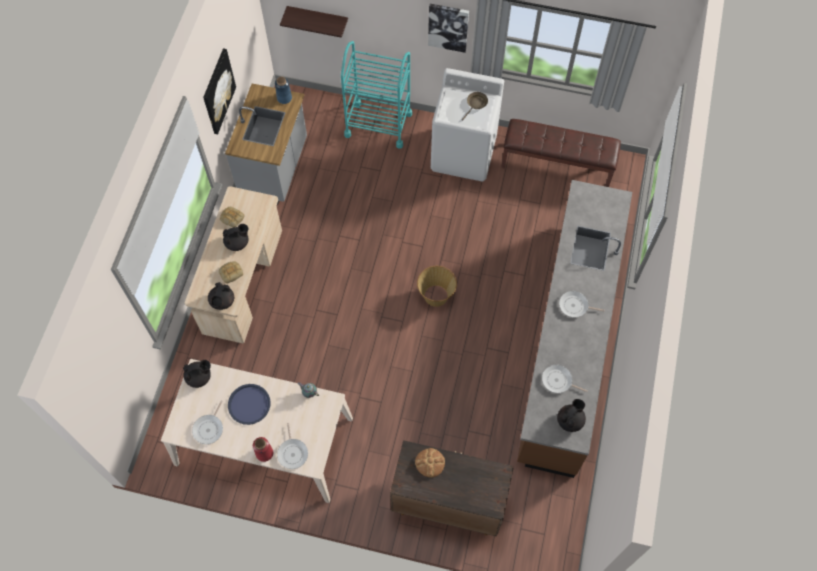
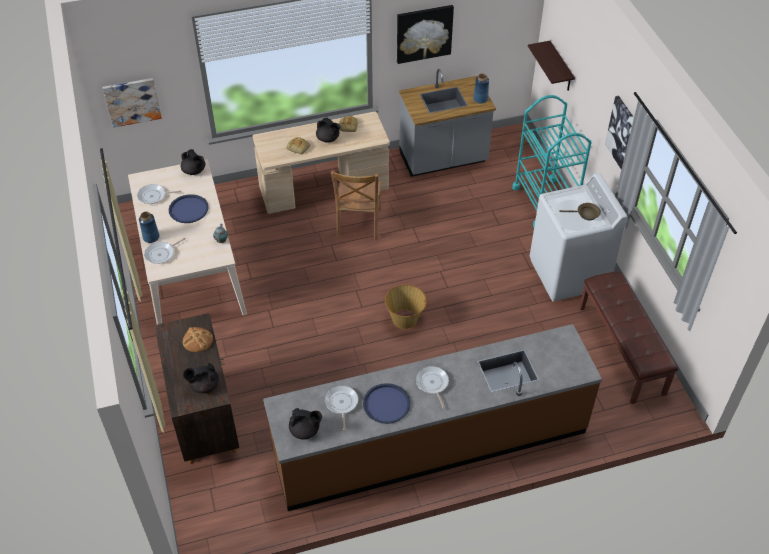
camera: 60 degrees right, 15 degrees down
black teapot [208,282,234,310] -> black teapot moved to [183,363,219,393]
red vase [253,437,273,462] -> blue vase [139,212,159,243]
none -> picture [103,78,162,128]
none -> brown chair [331,171,381,240]
none -> blue tray [363,383,410,424]

